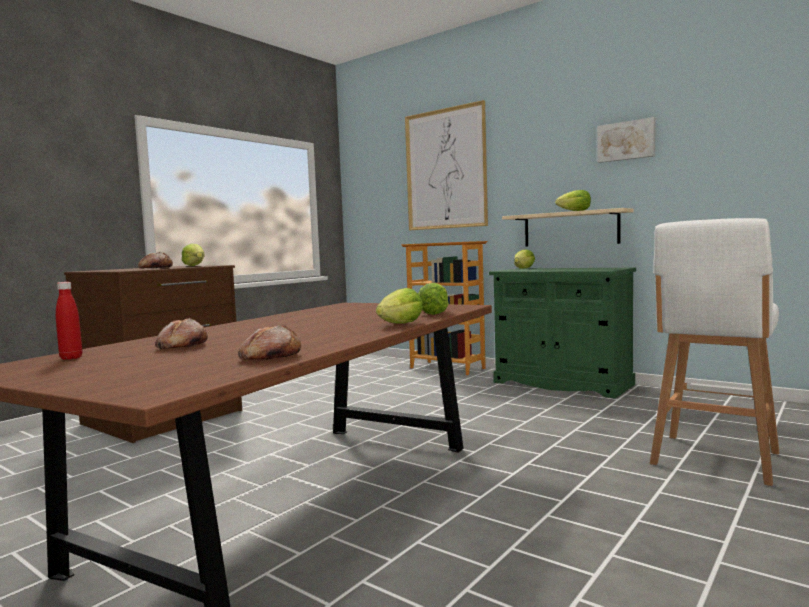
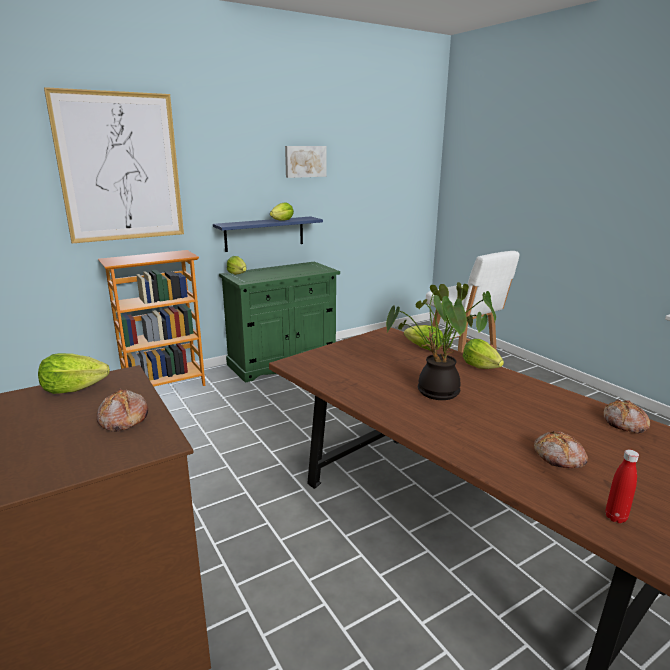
camera: 70 degrees left, 15 degrees up
beige shelf [502,208,634,247] -> blue shelf [213,216,323,252]
none -> potted plant [386,282,496,400]

